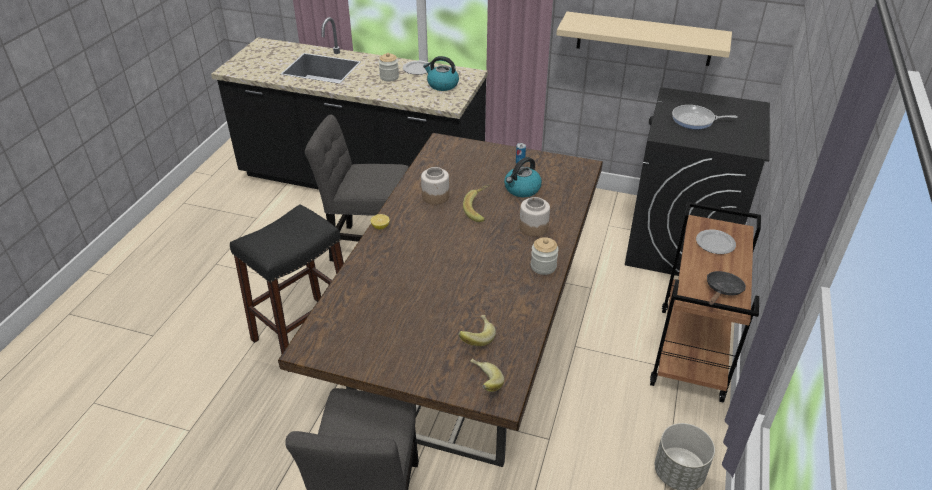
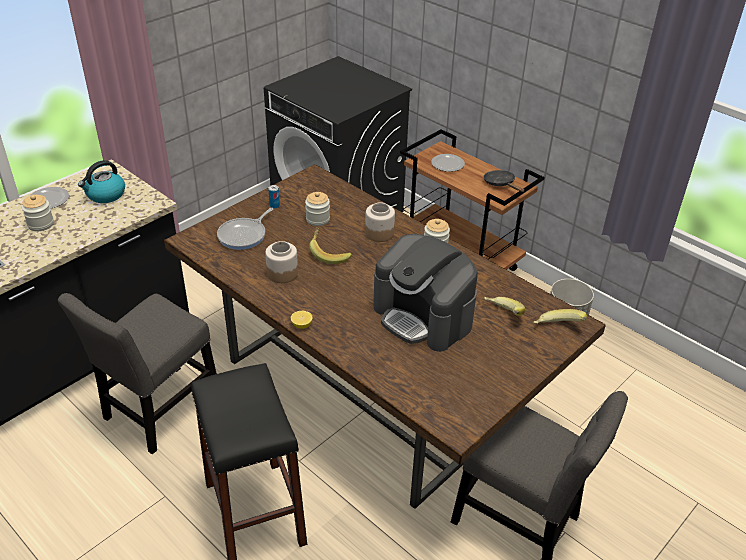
camera: 65 degrees left, 0 degrees up
kettle [504,157,542,197] -> jar [305,192,330,226]
beige shelf [556,12,732,66] -> none
frying pan [672,105,738,129] -> frying pan moved to [217,208,273,250]
none -> coffee machine [373,234,478,352]

